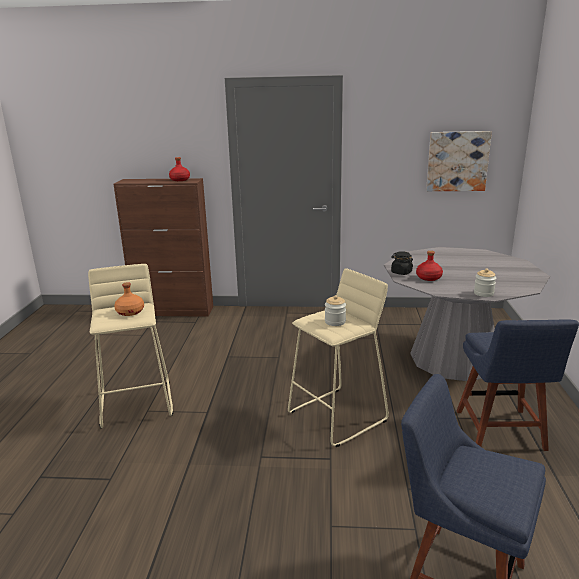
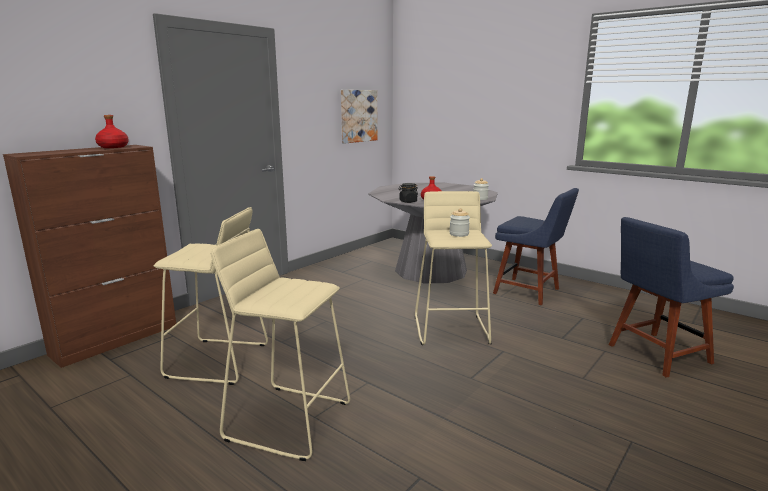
camera: 55 degrees left, 5 degrees down
orange bottle [114,282,144,316] -> none
none -> beige stool [154,207,268,385]

